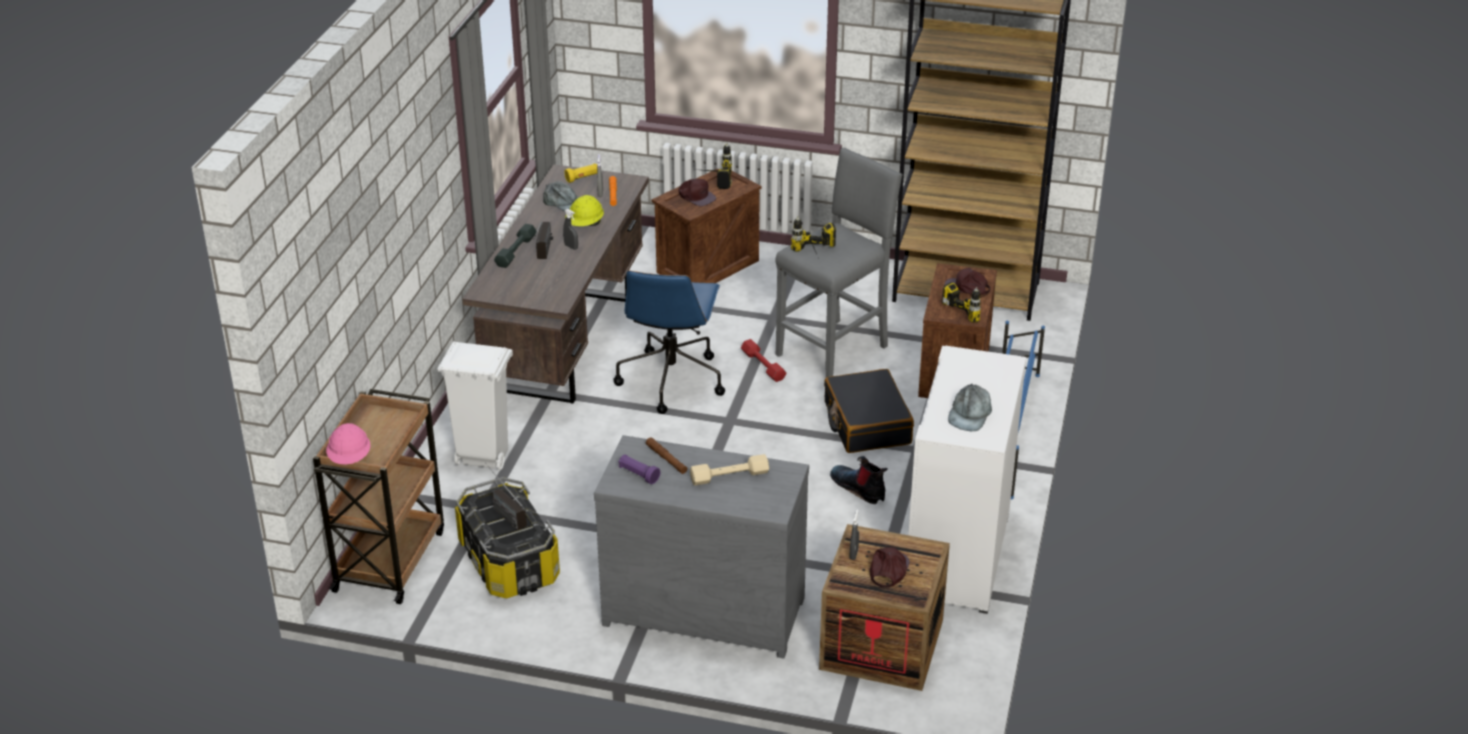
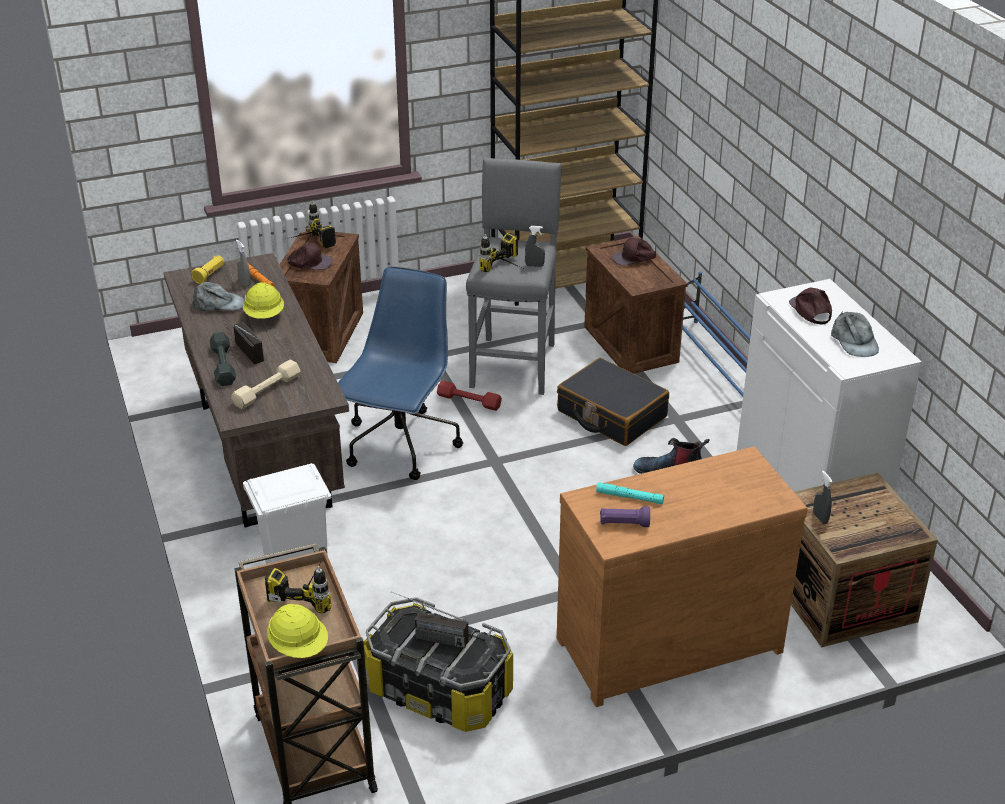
camera: 35 degrees left, 0 degrees up
pink hard hat [326,423,370,465] -> yellow hard hat [267,604,328,658]
grey spray bottle [563,209,578,250] -> grey spray bottle moved to [525,226,545,267]
grey dresser [594,435,809,659] -> brown dresser [557,446,808,707]
blue office chair [613,270,725,414] -> blue office chair turned 135 degrees counterclockwise [338,267,463,480]
brown flashlight [646,437,687,474] -> turquoise flashlight [596,482,664,504]
beige dumbbell [690,454,769,486] -> beige dumbbell moved to [231,360,301,409]
brown cap [869,547,910,588] -> brown cap moved to [789,288,832,324]
power drill [942,282,989,323] -> power drill moved to [265,561,332,613]

